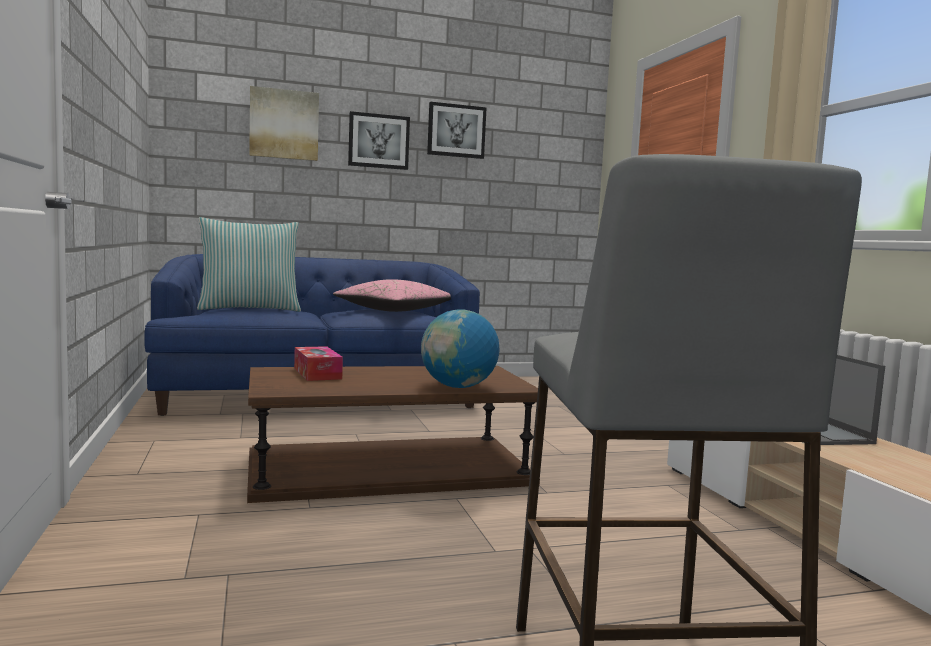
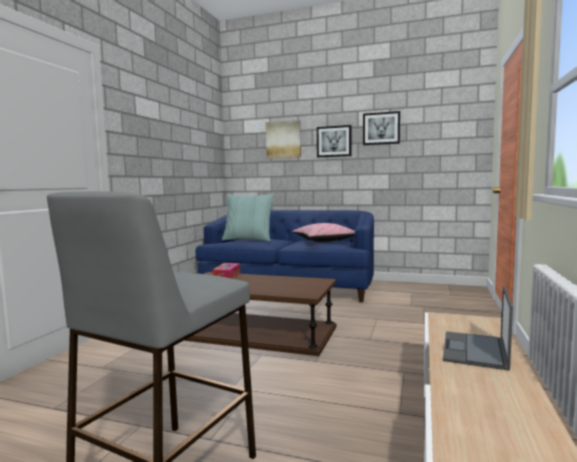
camera: 35 degrees right, 0 degrees up
globe [421,309,500,388] -> none

